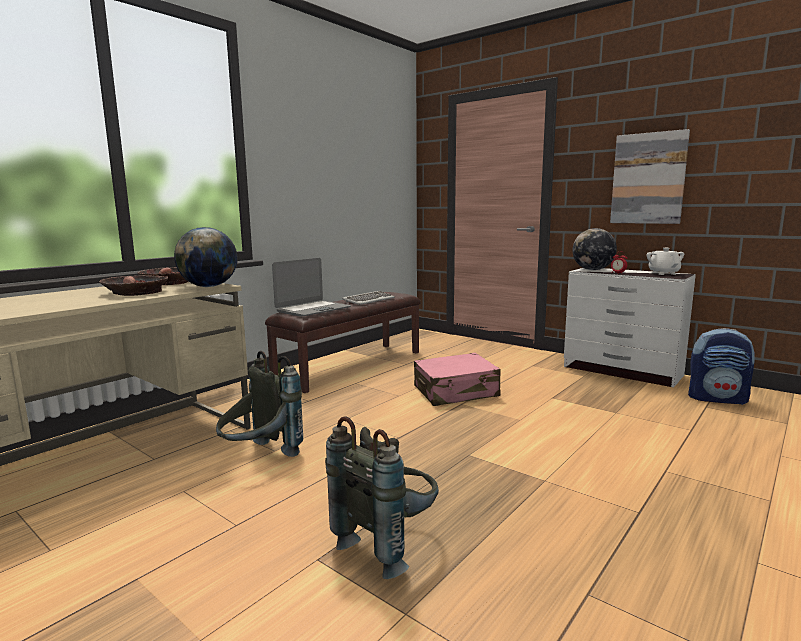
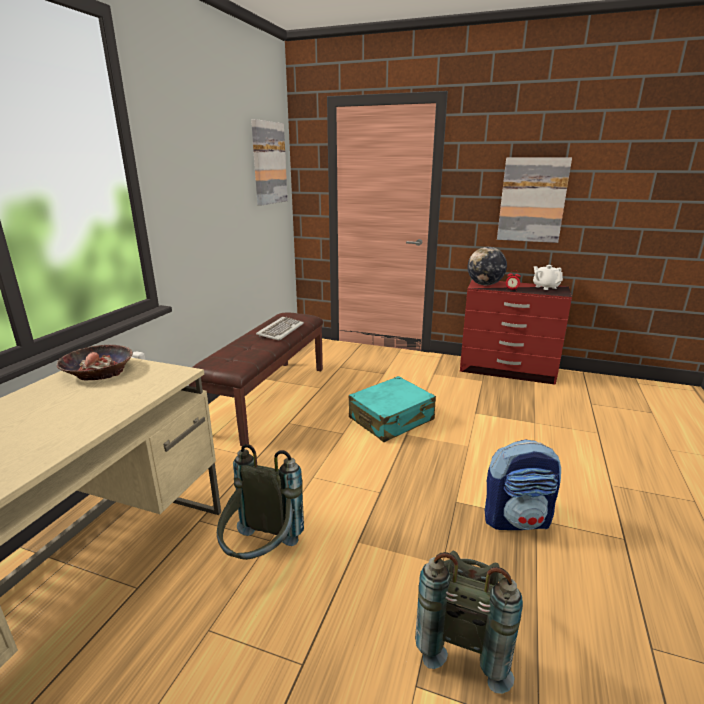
camera: 20 degrees left, 10 degrees up
bowl [99,275,168,296] -> none
globe [174,227,238,287] -> none
laptop [272,258,351,317] -> none
pink suitcase [414,353,500,406] -> turquoise suitcase [349,376,436,442]
white dresser [564,268,696,387] -> red dresser [460,280,572,385]
backpack [688,328,755,405] -> backpack moved to [485,440,561,530]
none -> picture [251,119,288,206]

